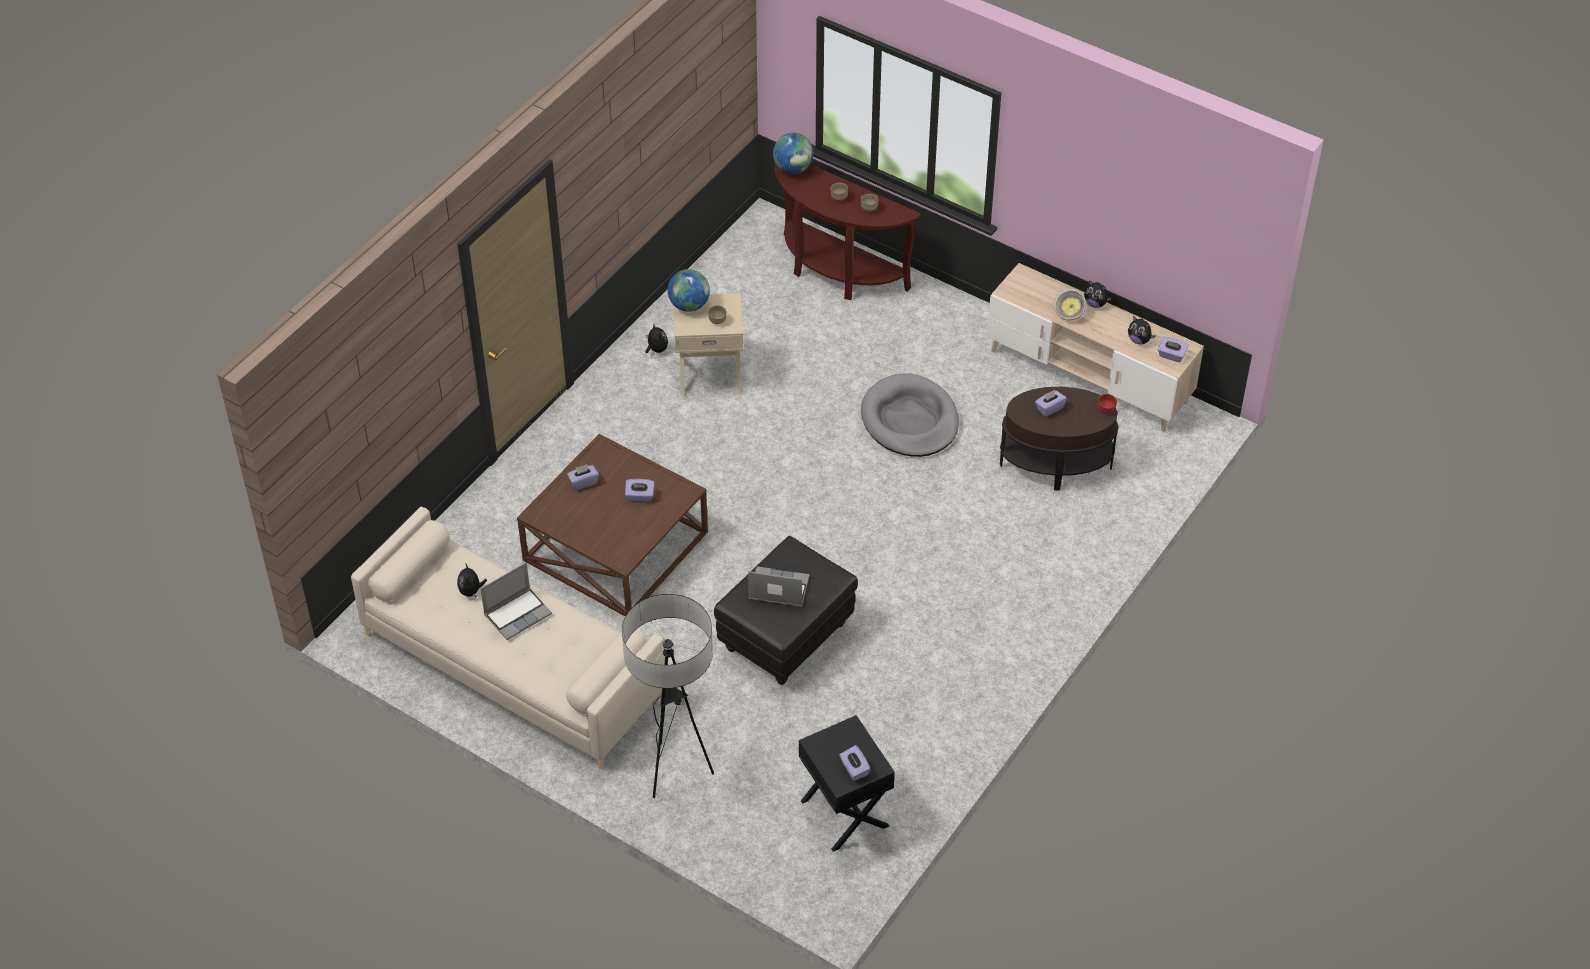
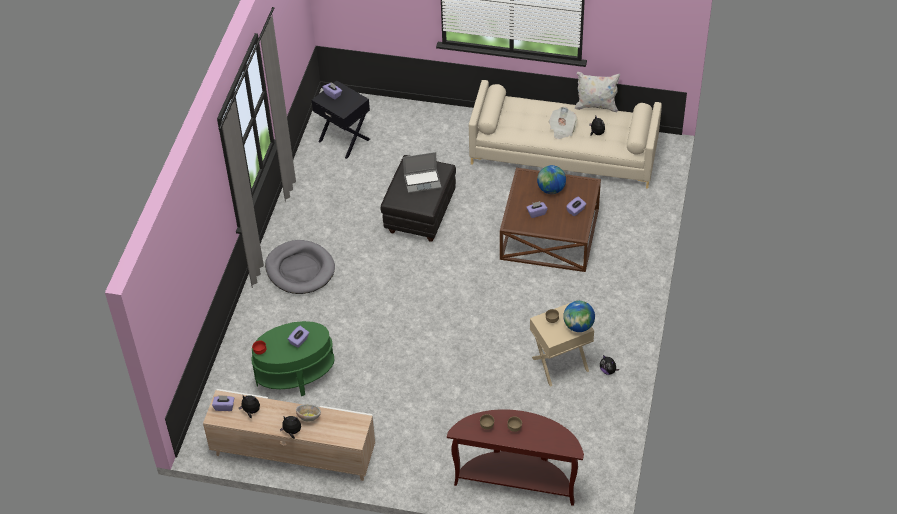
camera: 160 degrees right, 0 degrees up
laptop [480,563,552,640] -> newspaper [549,107,578,139]
floor lamp [622,594,714,798] -> none
globe [773,133,814,174] -> globe moved to [537,165,566,194]
grey dog bed [861,374,959,457] -> grey dog bed moved to [265,240,335,294]
brown side table [1000,387,1119,490] -> green side table [251,321,335,396]
none -> white pillow [575,72,620,112]

